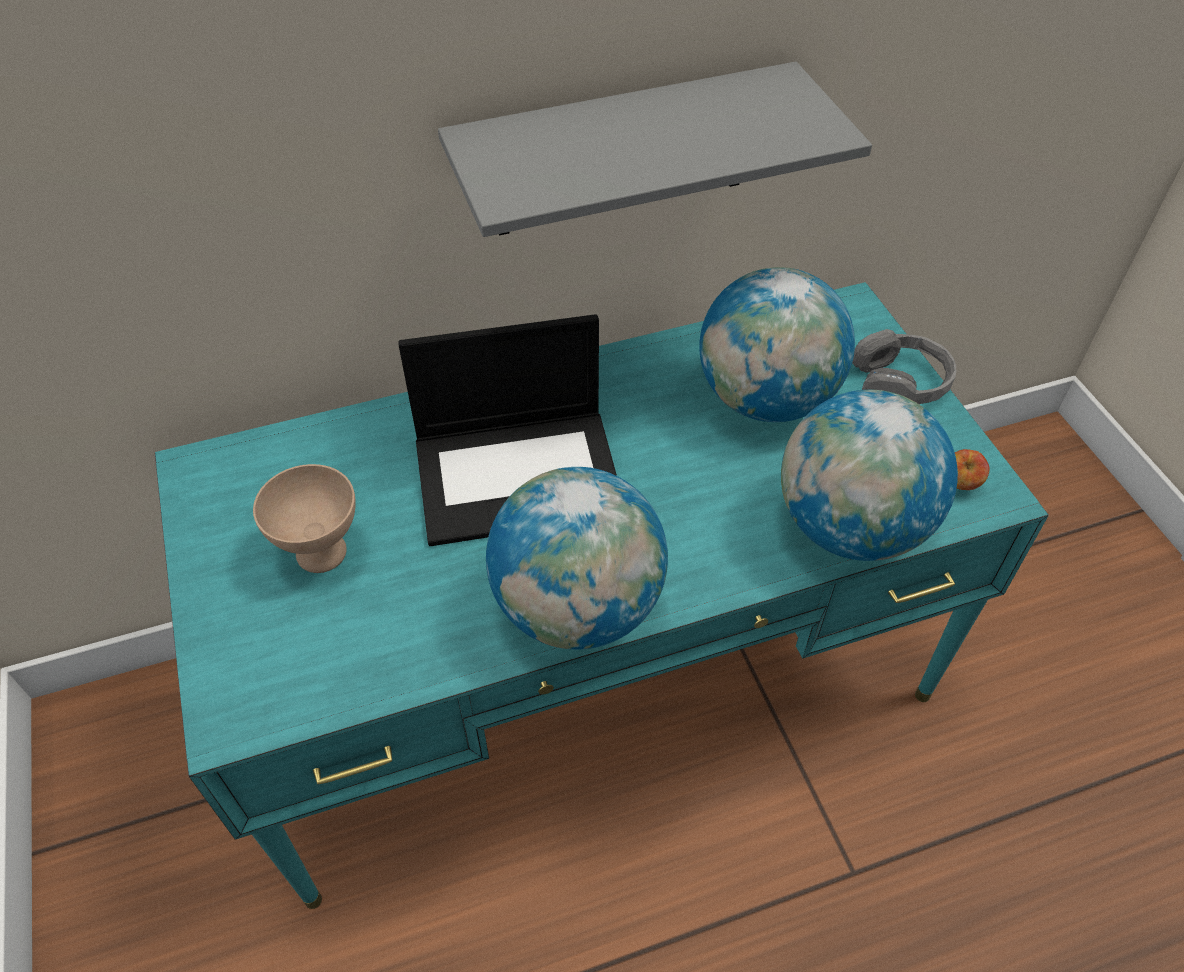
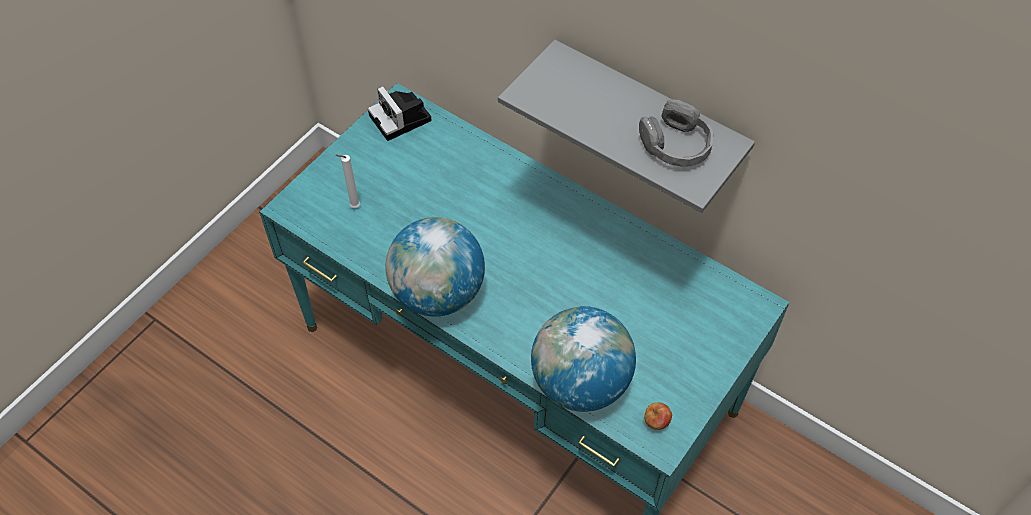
camera: 55 degrees right, 5 degrees up
beige bowl [253,464,356,573] -> none
laptop [398,314,617,546] -> none
globe [699,267,855,422] -> none
grey headphones [852,329,956,404] -> grey headphones moved to [639,99,713,167]
none -> white candle [335,155,360,208]
none -> camera [368,86,432,141]

